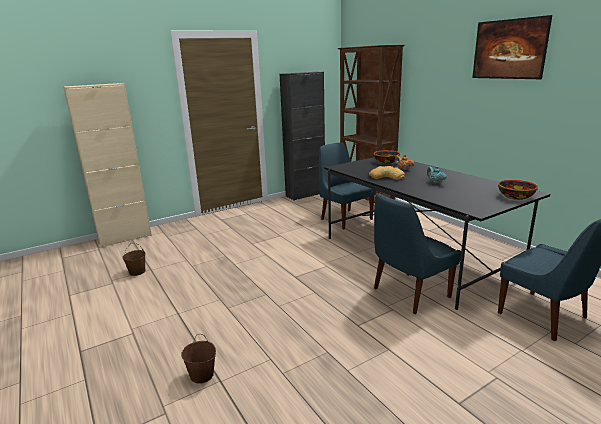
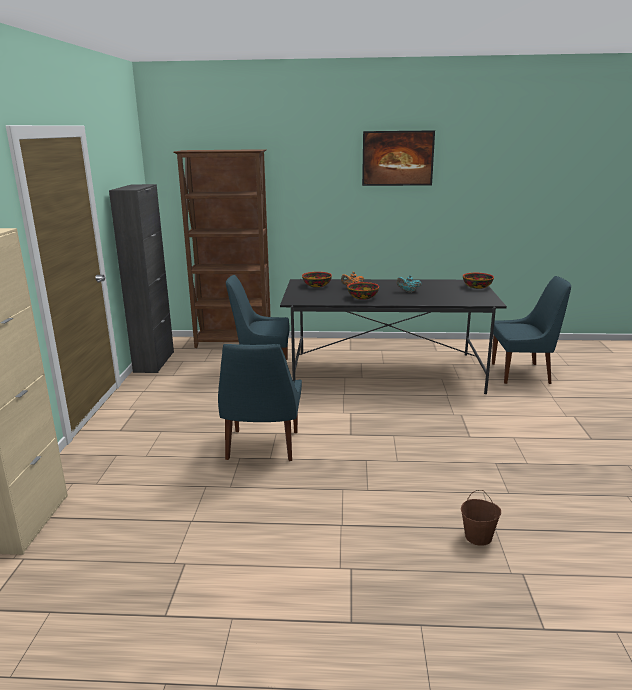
camera: 55 degrees left, 0 degrees up
brown bucket [122,243,146,276] -> none
bread [369,166,405,180] -> bowl [347,282,379,300]
blue chair [374,193,461,314] -> blue chair moved to [218,344,302,461]

